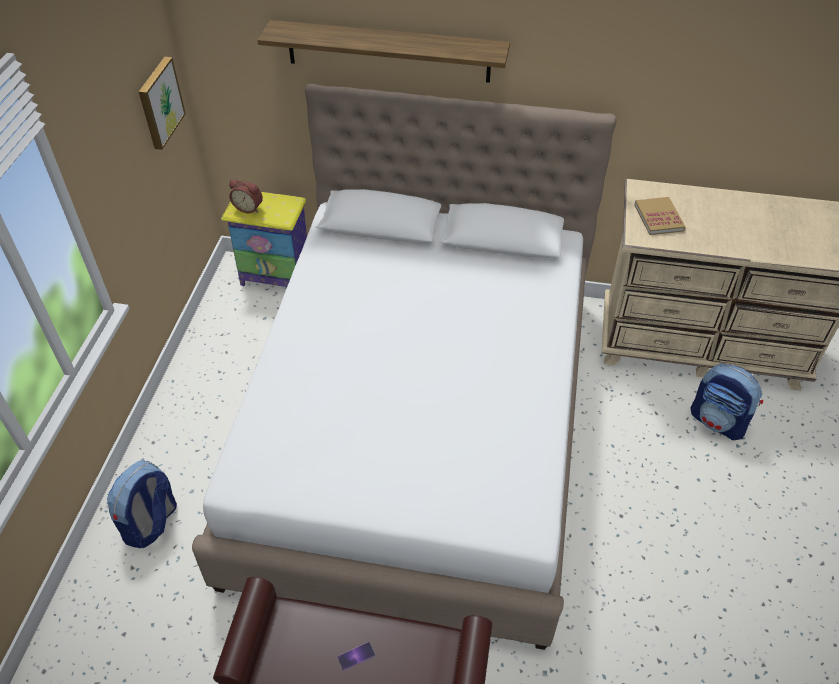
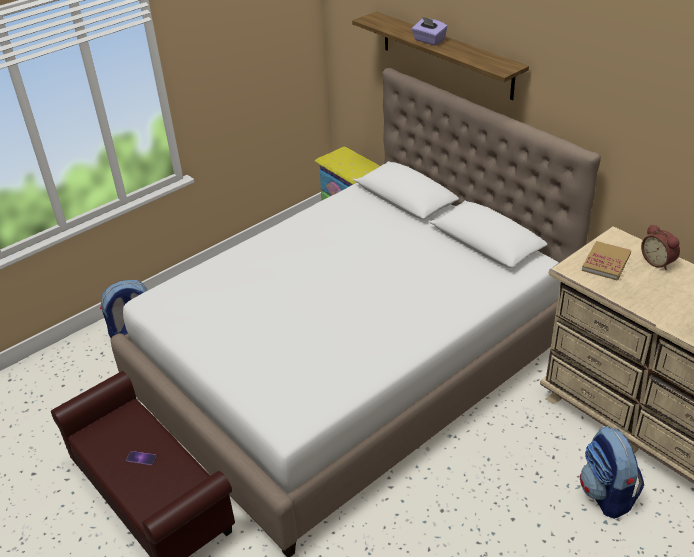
camera: 40 degrees right, 10 degrees down
picture [139,57,186,150] -> none
alarm clock [229,179,263,213] -> alarm clock moved to [641,224,680,270]
none -> purple tissue box [412,16,448,45]

